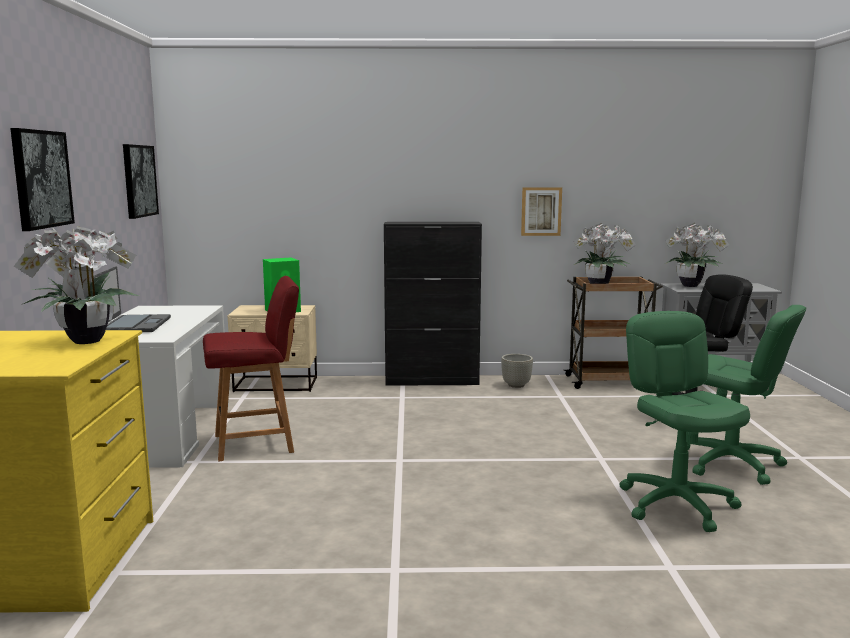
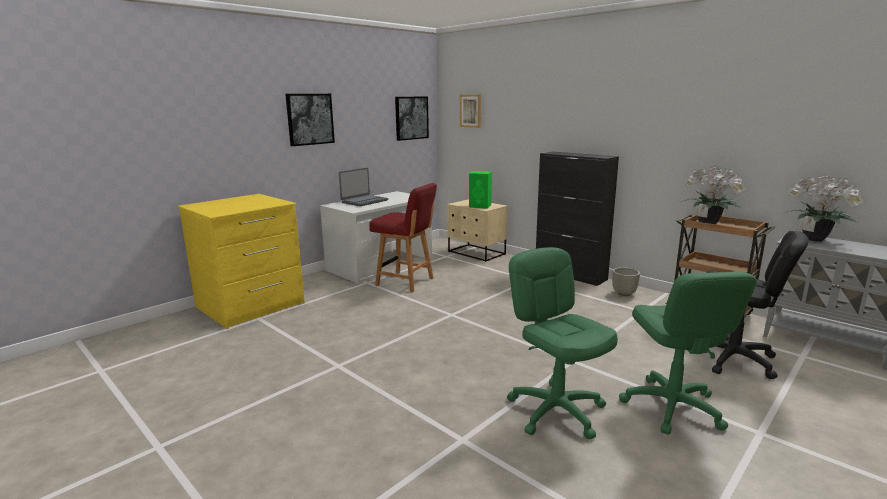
camera: 45 degrees right, 5 degrees up
potted plant [14,226,139,344] -> none
picture [521,187,562,236] -> picture moved to [460,95,481,128]
green office chair [619,311,750,532] -> green office chair turned 60 degrees counterclockwise [507,247,618,439]

